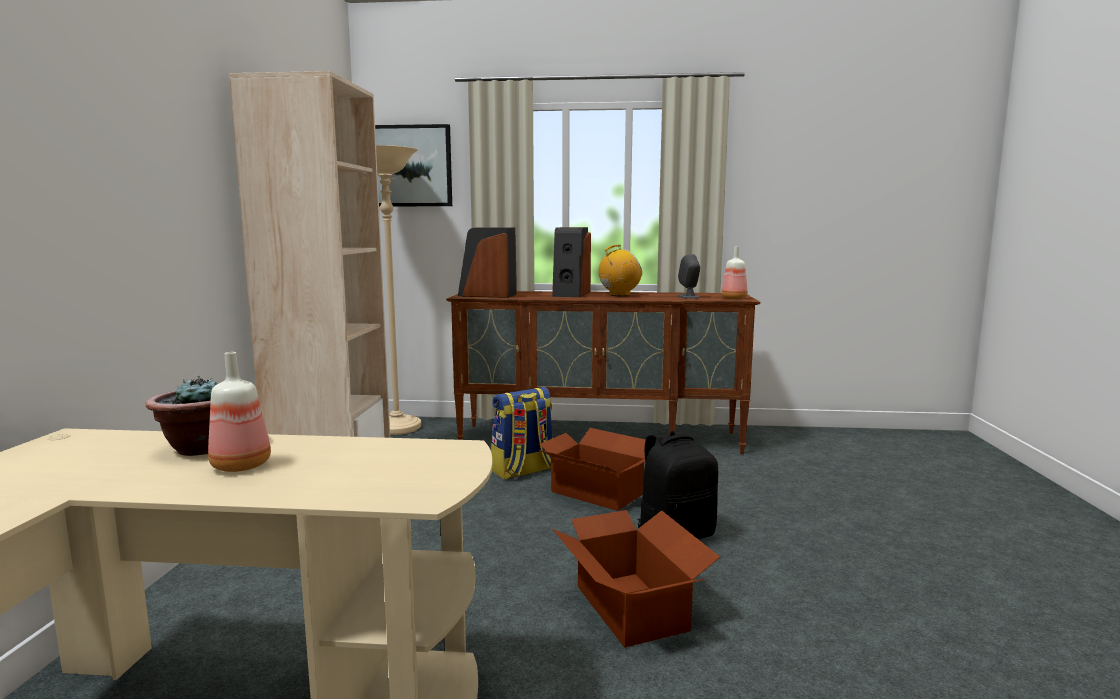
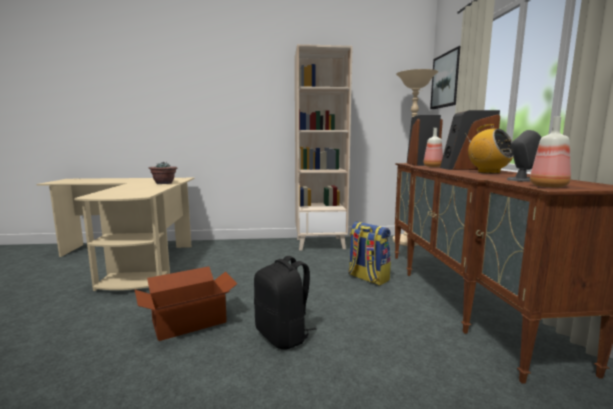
camera: 80 degrees right, 0 degrees up
bottle [208,352,271,472] -> bottle moved to [423,128,443,167]
cardboard box [539,428,646,511] -> none

